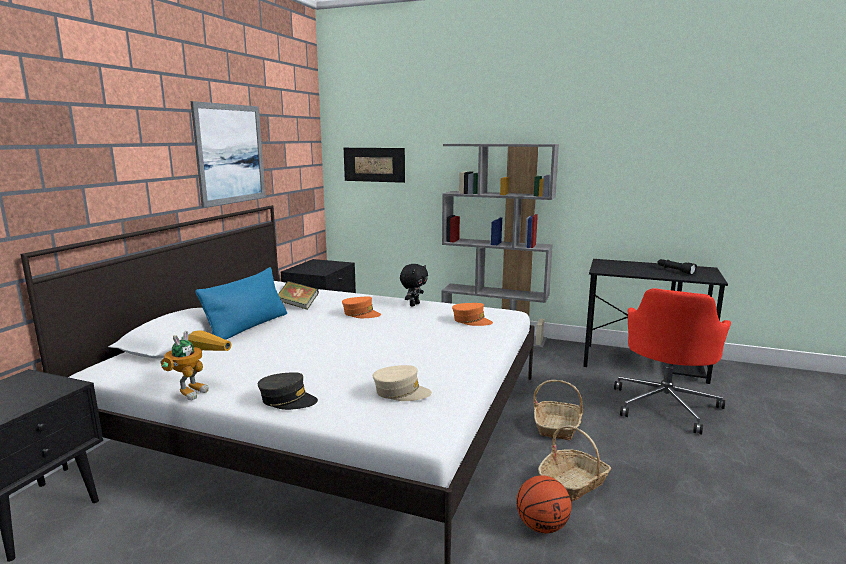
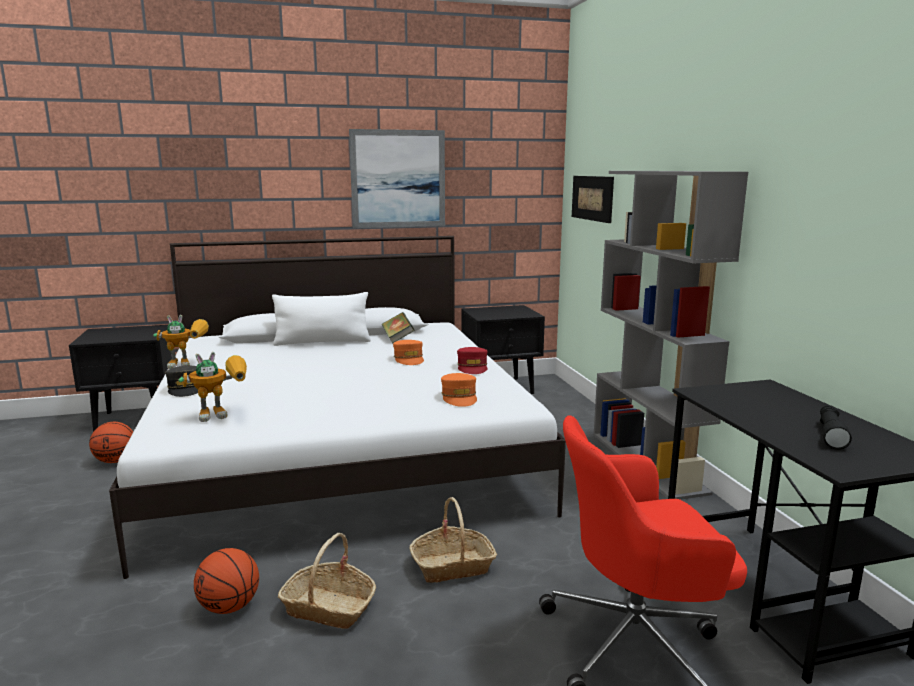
camera: 55 degrees right, 0 degrees up
blue pillow [195,267,287,340] -> white pillow [272,292,371,346]
beige cap [373,365,432,401] -> toy robot [178,352,247,422]
black plush toy [400,264,428,307] -> red cap [457,347,488,374]
none -> basketball [89,422,133,463]

